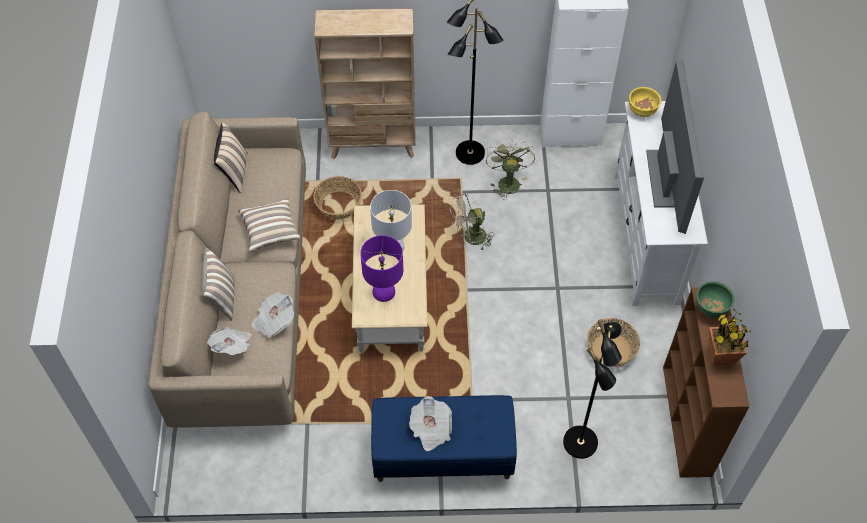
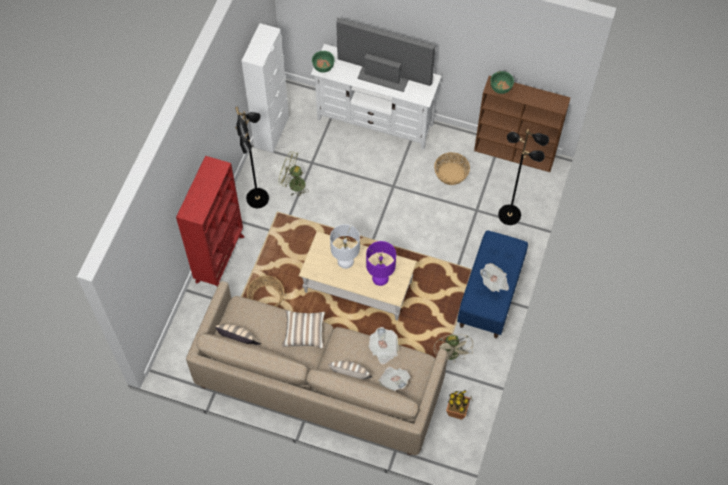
camera: 70 degrees left, 5 degrees up
beige bookcase [314,8,416,159] -> red bookcase [176,156,244,287]
beige fan [450,193,494,251] -> beige fan moved to [433,334,473,363]
yellow bowl [629,87,661,117] -> green bowl [312,51,335,73]
potted plant [709,309,751,366] -> potted plant moved to [446,390,473,420]

